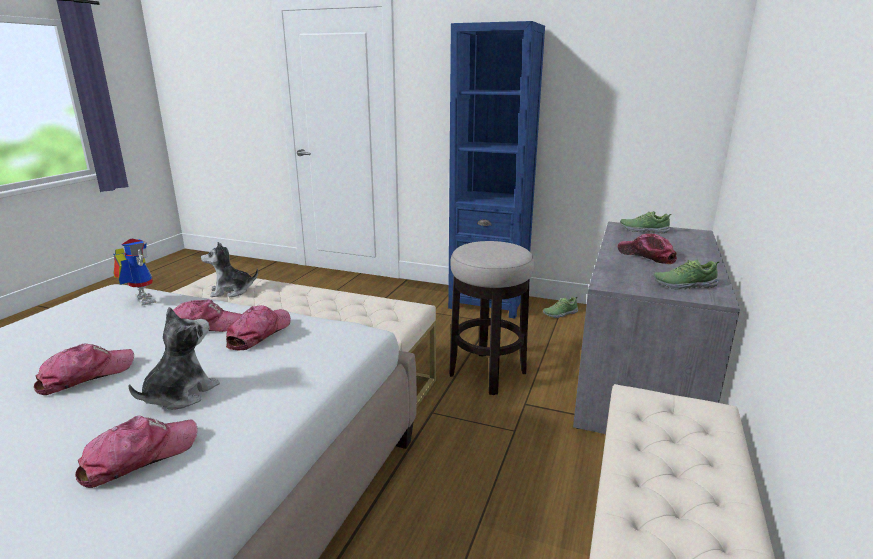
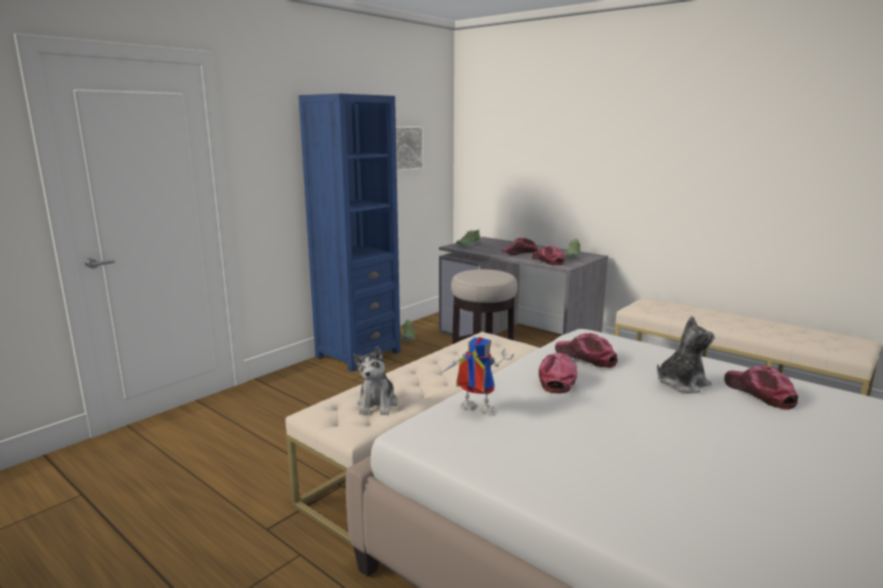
camera: 70 degrees left, 5 degrees down
cap [34,344,134,395] -> cap moved to [532,246,565,266]
toy robot [113,239,156,305] -> toy robot turned 45 degrees clockwise [440,337,514,414]
plush toy [128,307,220,410] -> plush toy turned 105 degrees clockwise [657,316,715,393]
none -> picture [396,126,424,172]

